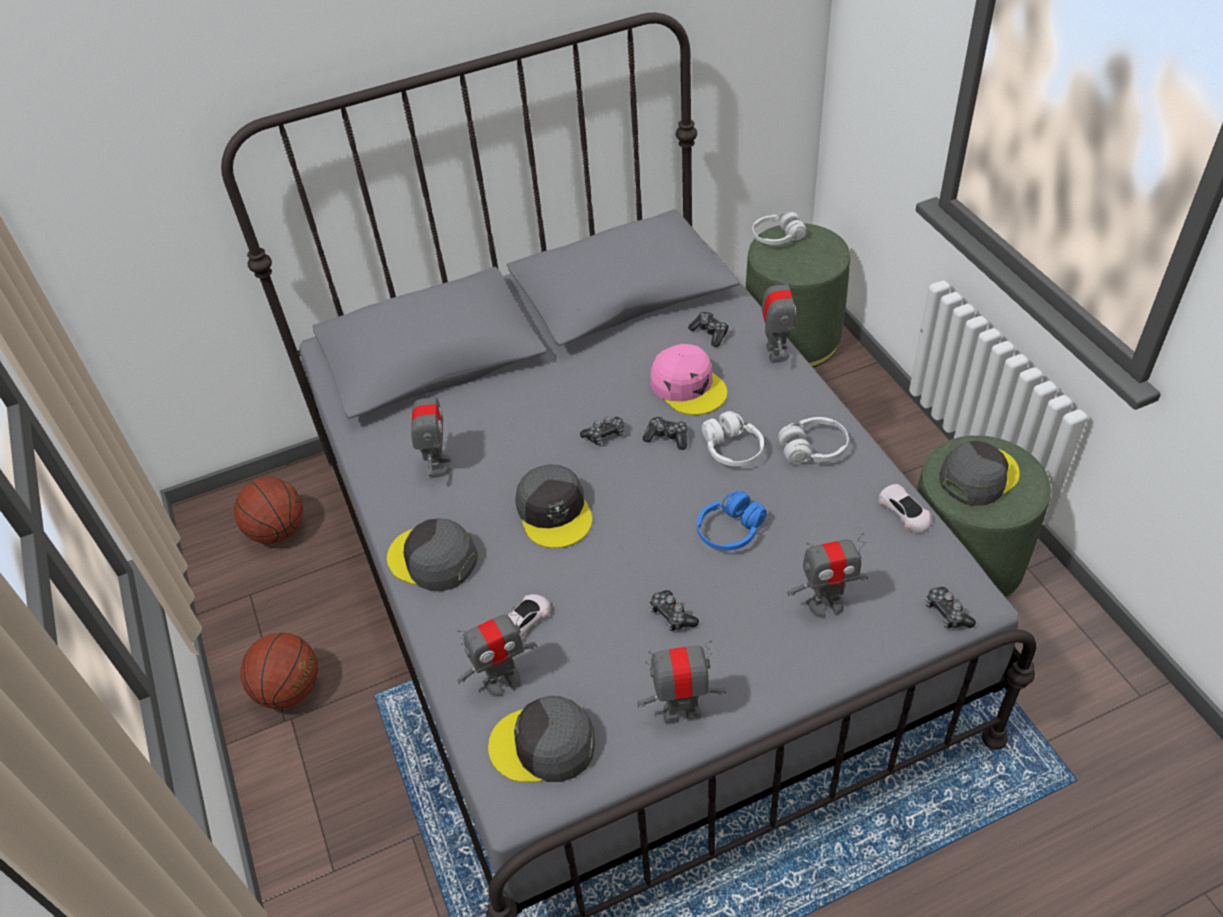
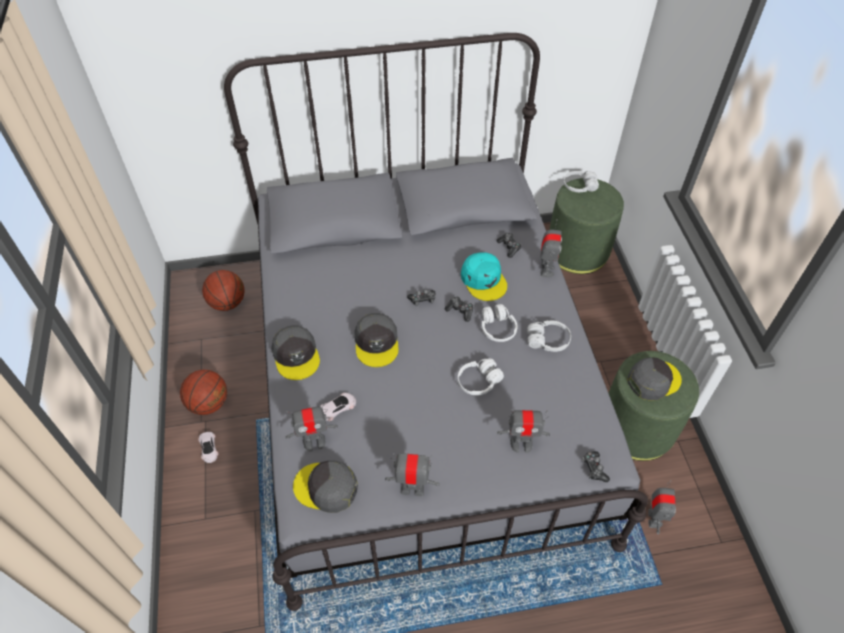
camera: 10 degrees right, 5 degrees up
grey cap [387,518,478,591] -> grey cap turned 150 degrees counterclockwise [271,325,320,380]
toy robot [411,381,452,478] -> toy robot moved to [648,480,676,534]
game controller [649,590,699,631] -> none
pink cap [650,344,727,415] -> turquoise cap [461,252,507,301]
blue headphones [697,491,767,551] -> white headphones [458,358,504,395]
white toy car [878,484,931,533] -> white toy car moved to [198,432,218,463]

